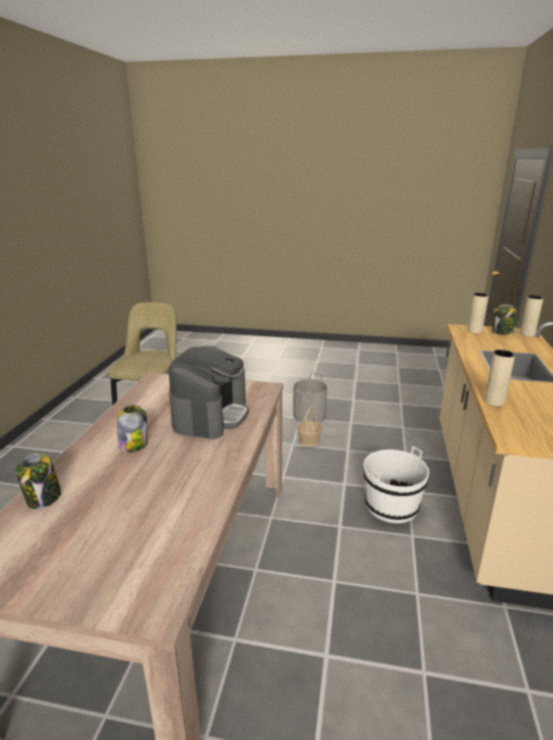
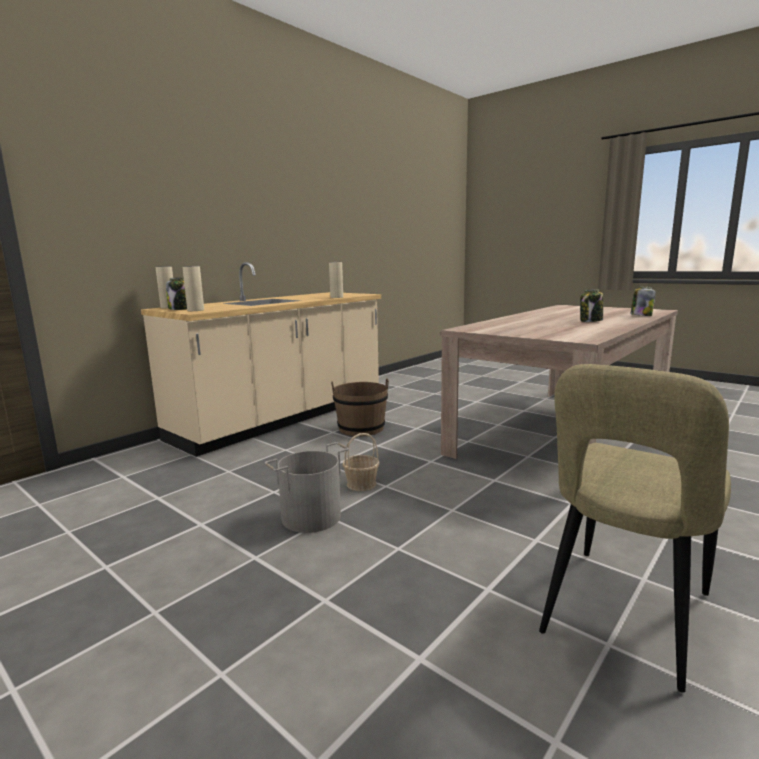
camera: 150 degrees left, 10 degrees down
coffee machine [169,345,249,439] -> none
white bucket [363,446,429,523] -> brown bucket [331,379,389,436]

